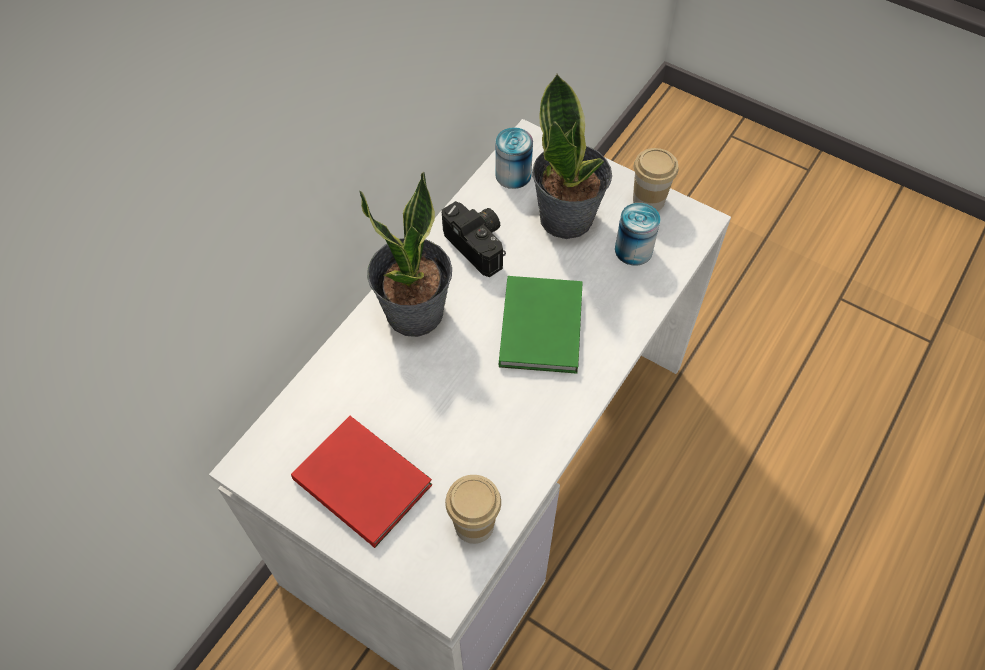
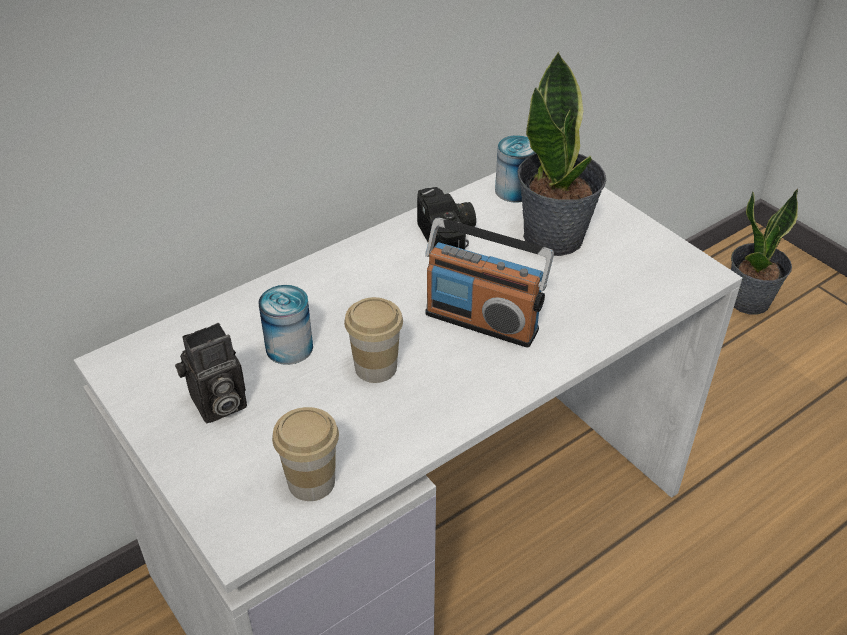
camera: 20 degrees right, 15 degrees down
red book [291,416,432,548] -> camera [175,323,247,423]
potted plant [360,171,452,337] -> potted plant moved to [731,189,798,315]
green book [499,276,583,374] -> radio [425,217,554,348]
can [615,203,661,266] -> can moved to [258,285,313,365]
cup [633,148,678,211] -> cup moved to [344,297,403,383]

